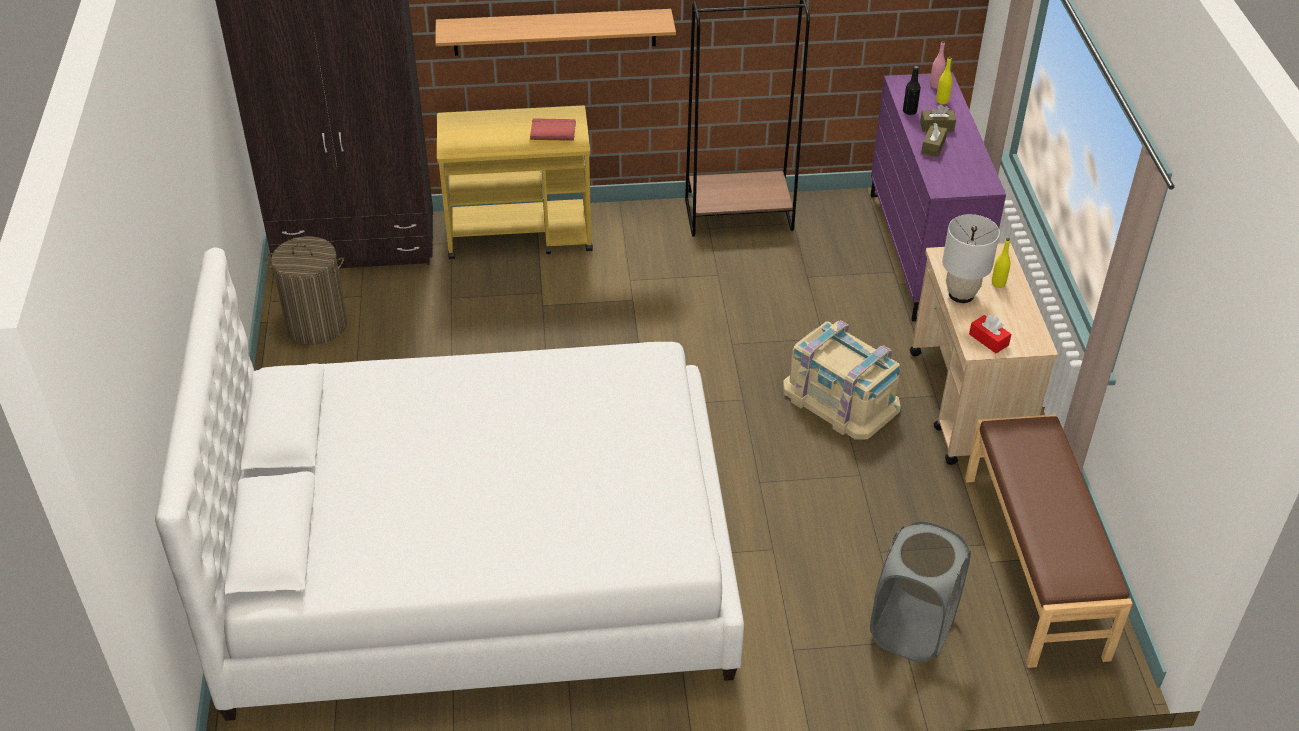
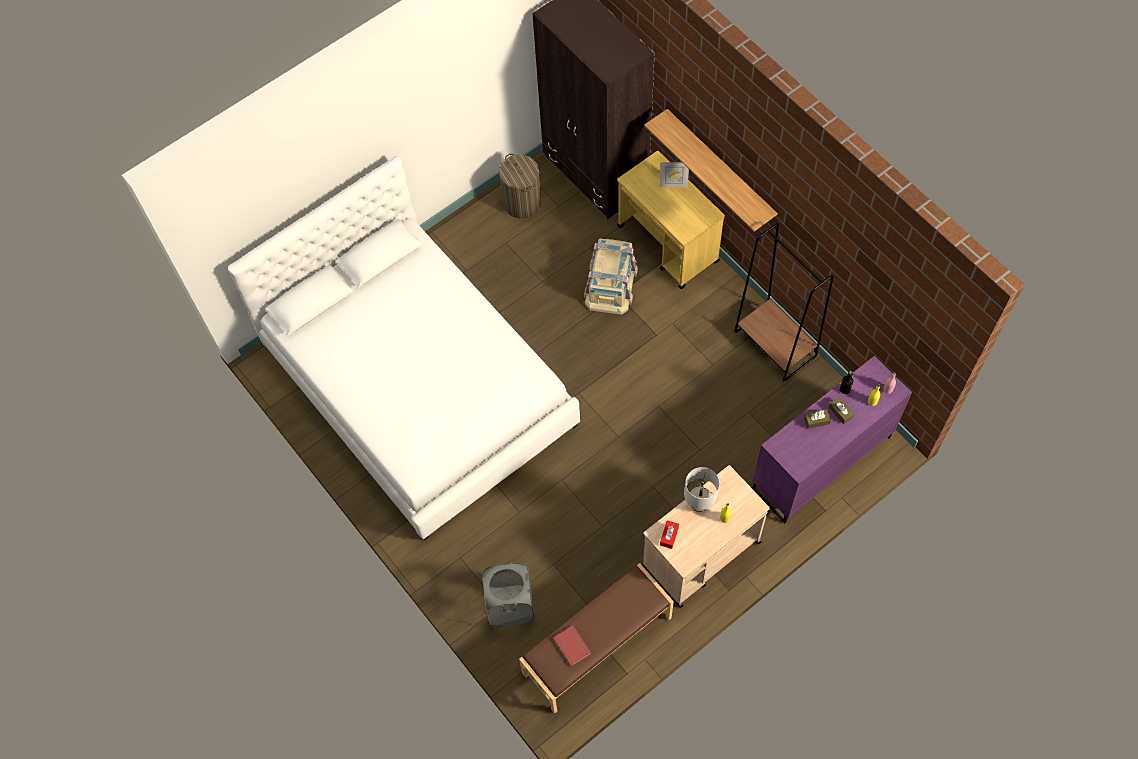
camera: 60 degrees right, 20 degrees up
red book [530,118,576,141] -> red book moved to [553,626,591,666]
beige storage box [783,320,901,439] -> beige storage box moved to [584,239,638,315]
none -> picture frame [660,162,689,188]

